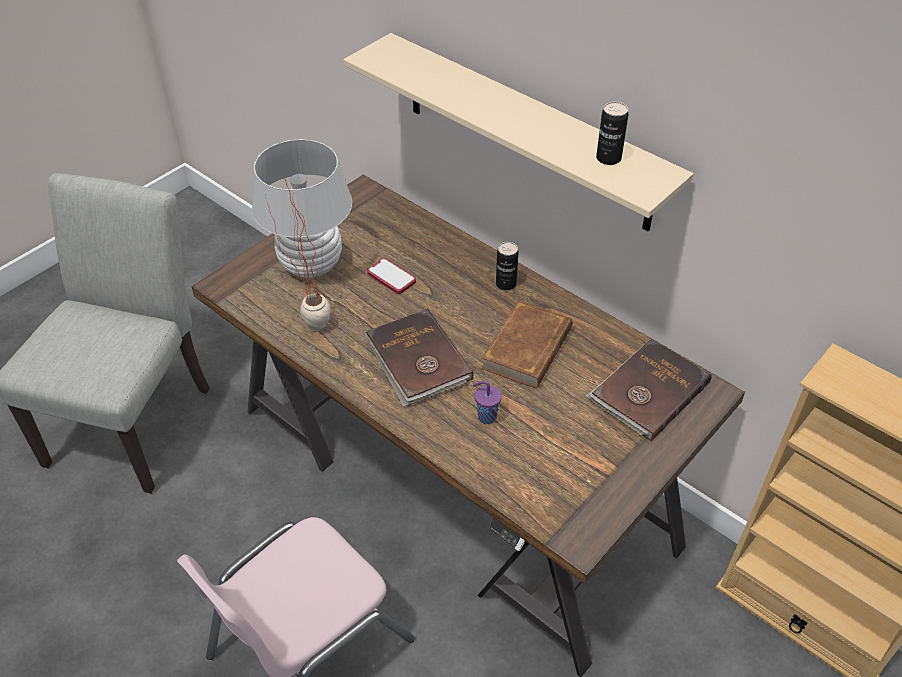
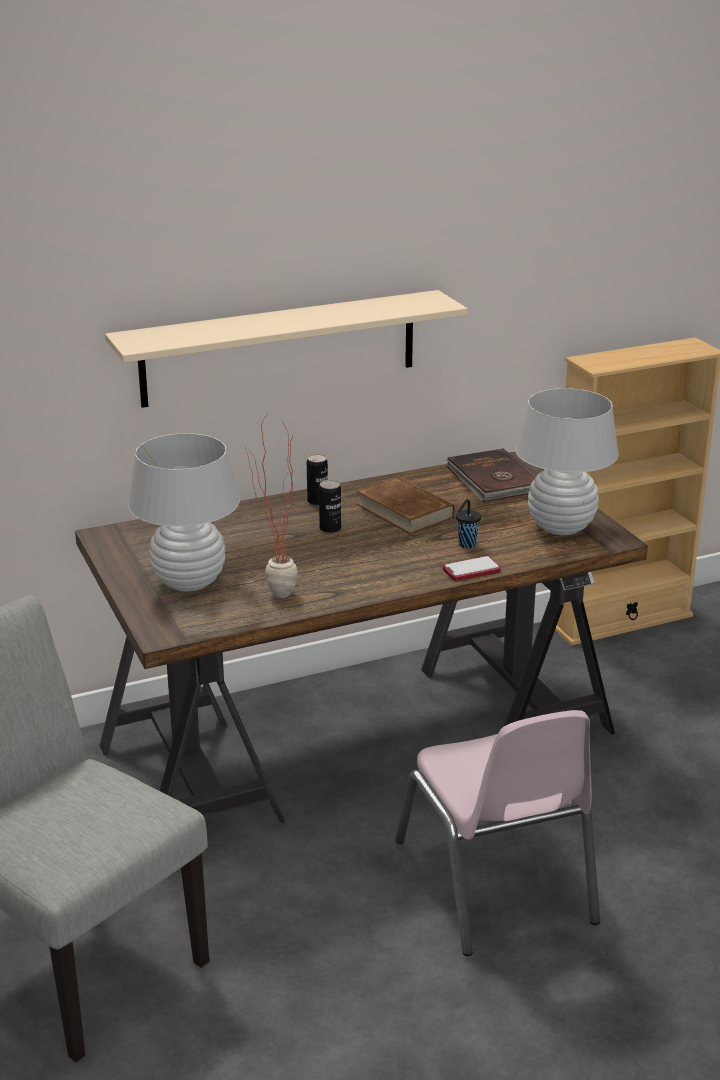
camera: 65 degrees left, 20 degrees down
brown book [365,308,473,406] -> none
phone [367,258,416,294] -> phone moved to [443,556,501,581]
purple cup [473,381,502,424] -> black cup [456,499,481,548]
can [596,102,629,165] -> can moved to [319,480,341,533]
none -> white table lamp [515,388,619,535]

